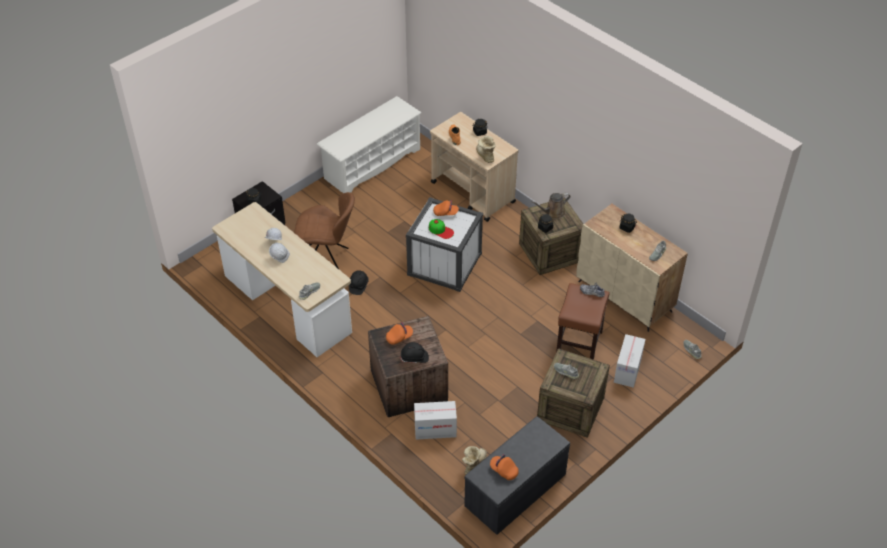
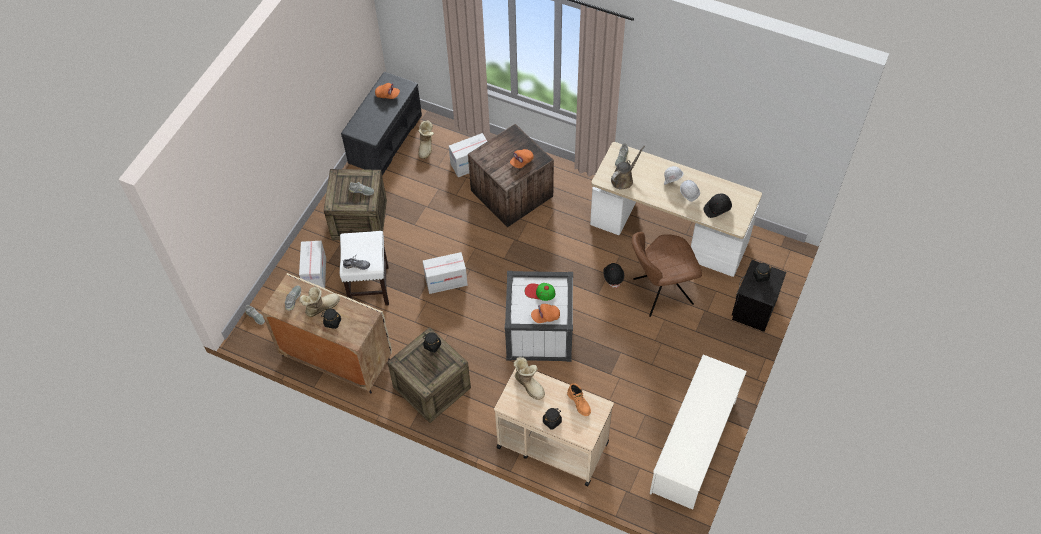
camera: 160 degrees right, 10 degrees up
black hard hat [400,342,429,363] -> black hard hat moved to [704,193,732,218]
brown watering can [531,193,570,219] -> brown watering can moved to [611,145,645,190]
brown stool [556,283,610,360] -> white stool [340,231,389,306]
none -> boot [299,287,340,317]
none -> cardboard box [423,252,468,294]

